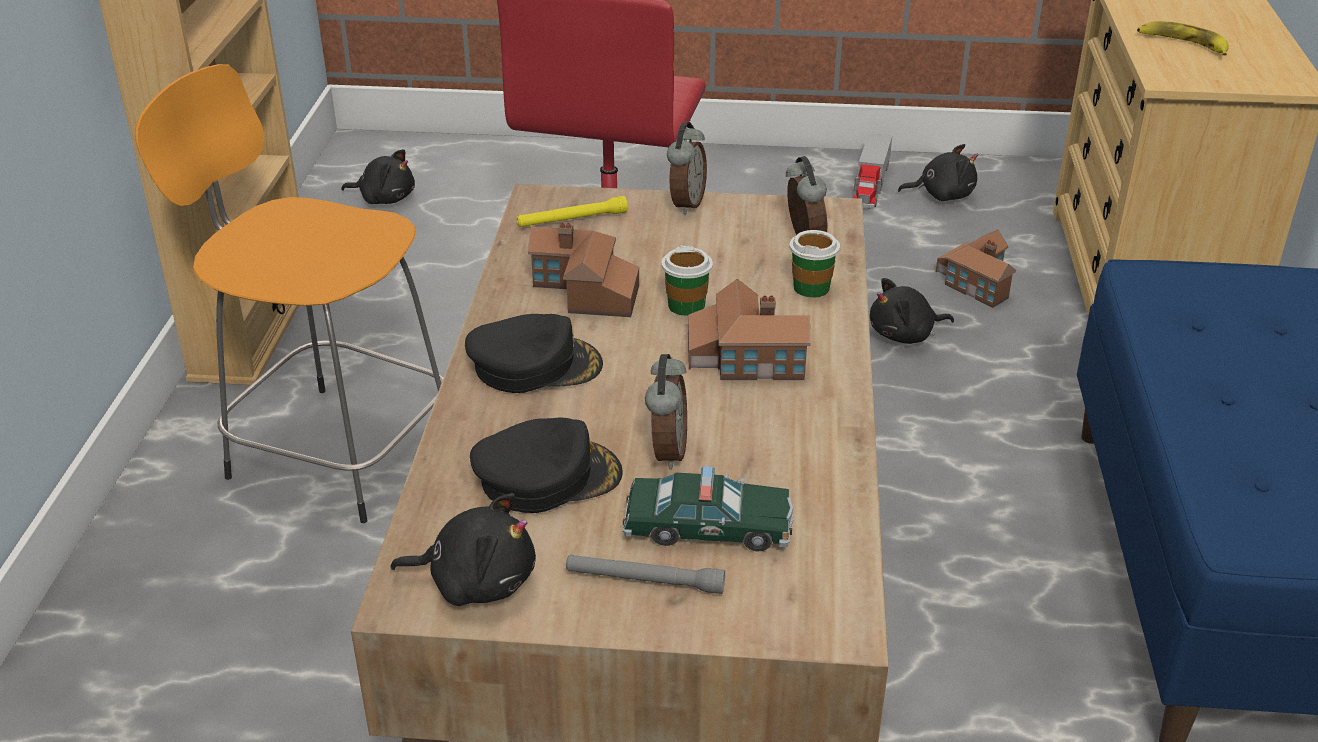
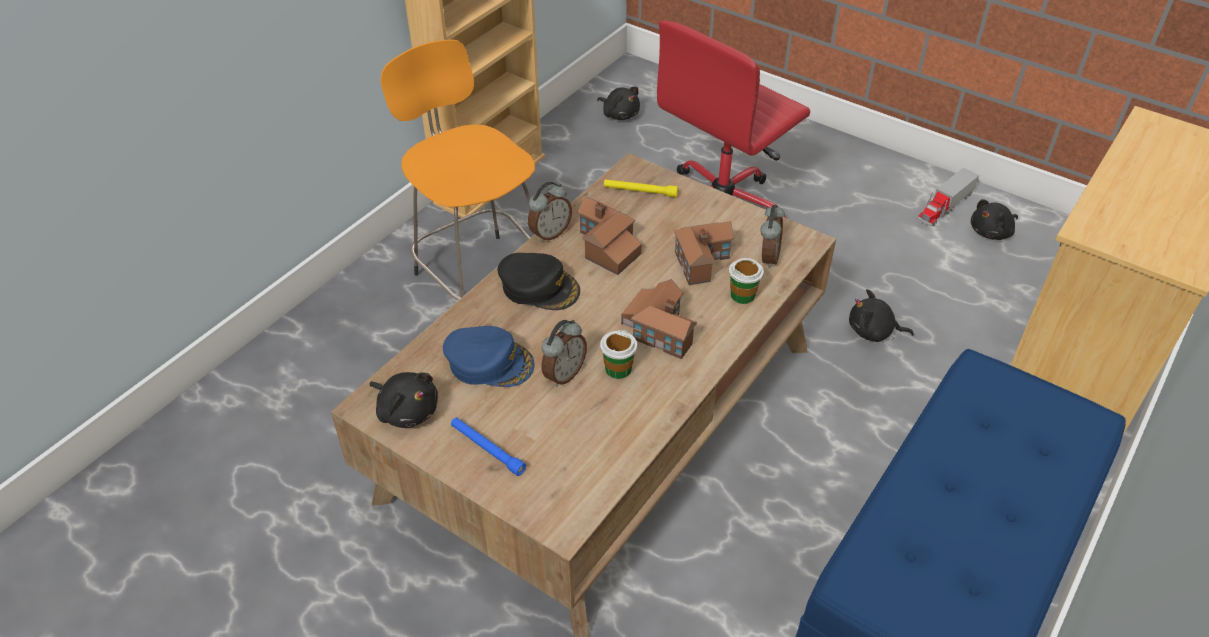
camera: 30 degrees right, 10 degrees up
black cap [470,417,623,513] -> blue cap [443,326,535,387]
grey flashlight [566,555,725,594] -> blue flashlight [451,417,526,476]
toy car [623,466,793,551] -> none
cup [661,245,713,316] -> cup moved to [600,330,637,379]
alarm clock [667,122,707,215] -> alarm clock moved to [528,182,572,242]
black plush toy [898,144,978,201] -> black plush toy turned 120 degrees clockwise [971,199,1018,240]
toy house [936,230,1016,308] -> toy house moved to [674,221,734,285]
banana [1137,21,1229,56] -> none

